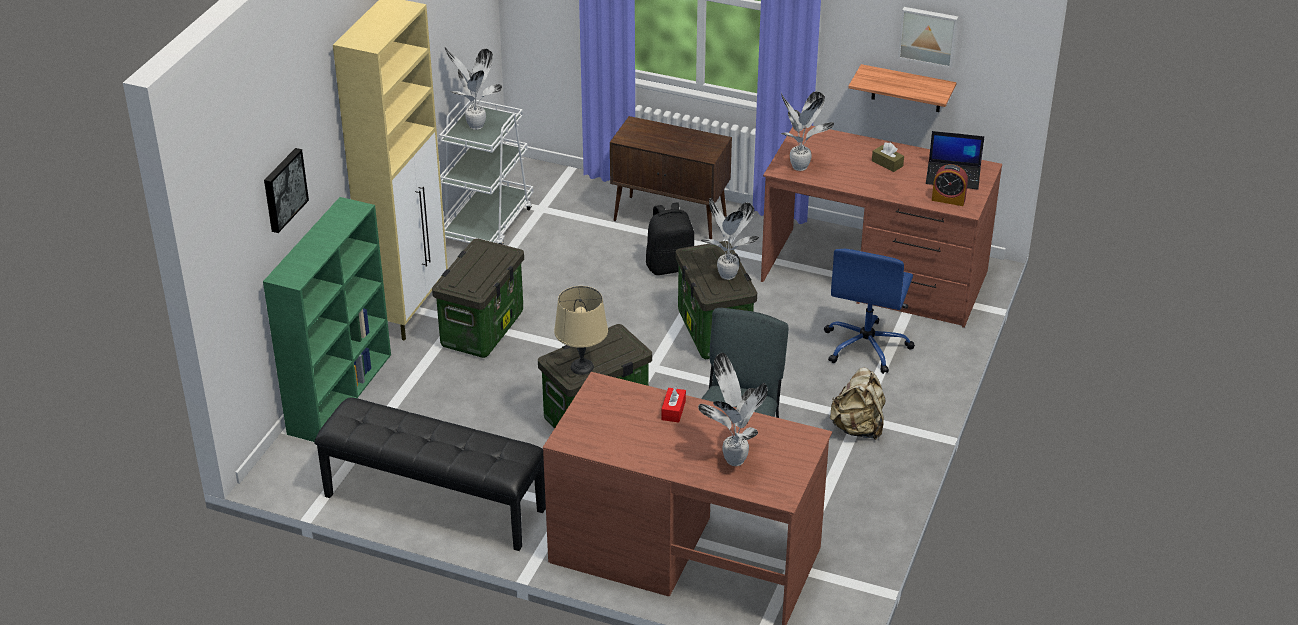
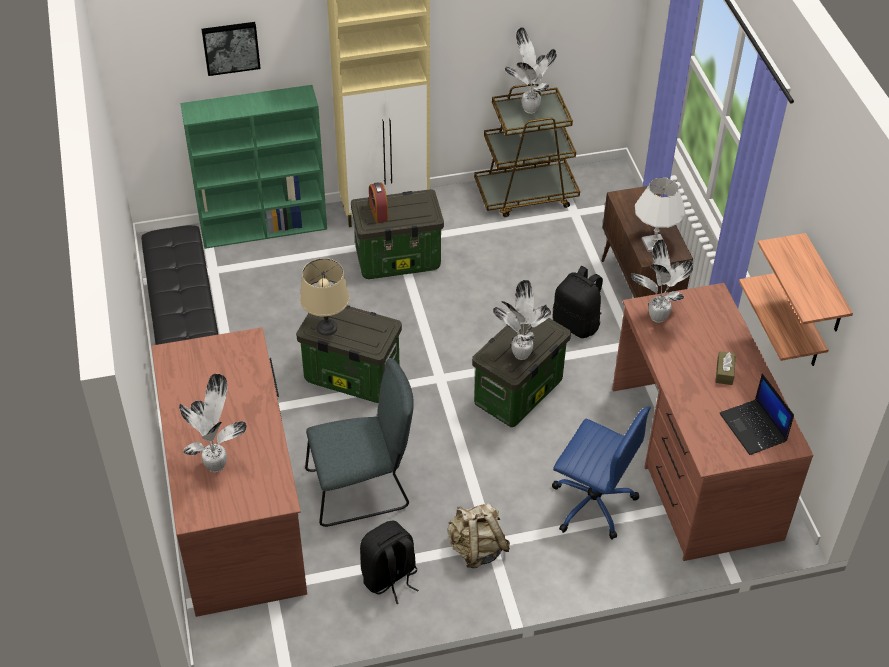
camera: 55 degrees right, 10 degrees up
white cart [439,100,533,245] -> brown cart [474,84,580,217]
red tissue box [661,386,686,423] -> none
blue office chair [824,248,915,374] -> blue office chair turned 135 degrees counterclockwise [552,406,651,540]
picture [898,7,959,68] -> shelf [758,233,853,331]
alarm clock [932,164,968,206] -> alarm clock moved to [369,182,388,223]
none -> black backpack [360,521,419,604]
none -> white table lamp [635,178,685,252]

